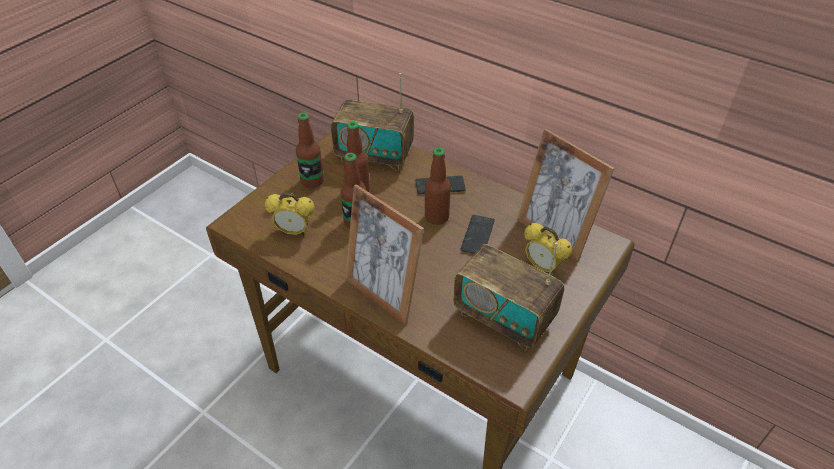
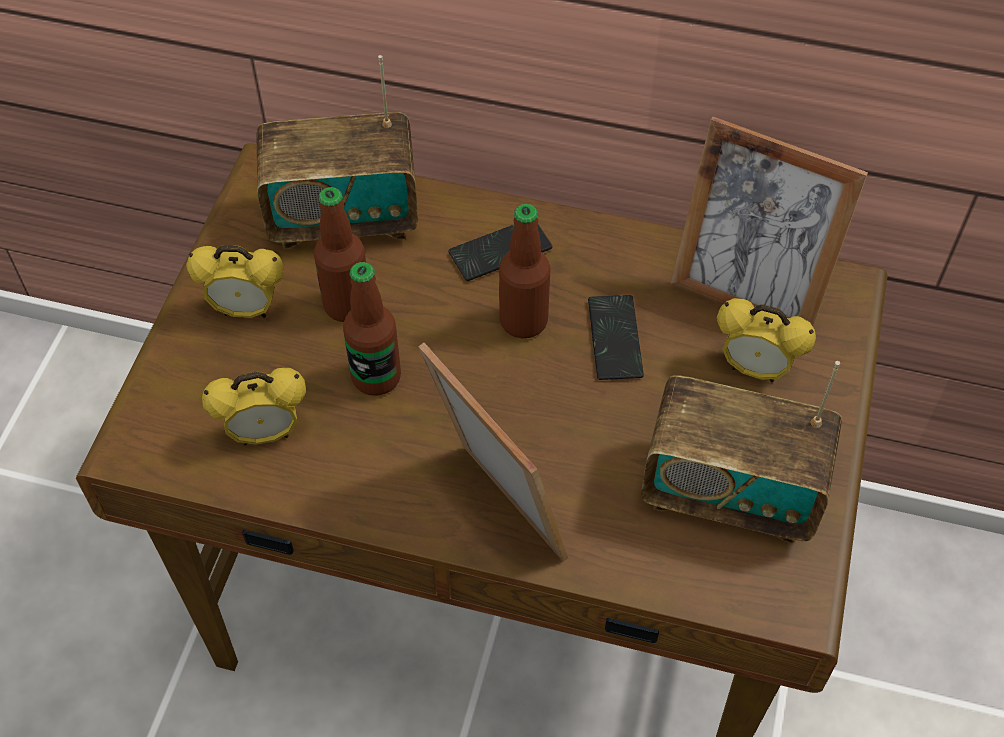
camera: 20 degrees left, 10 degrees up
bottle [296,113,324,188] -> alarm clock [187,246,284,318]
picture frame [345,184,424,324] -> picture frame turned 150 degrees counterclockwise [418,343,568,562]

